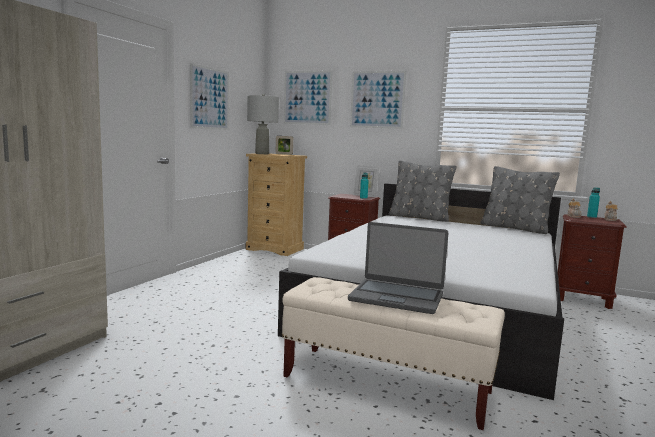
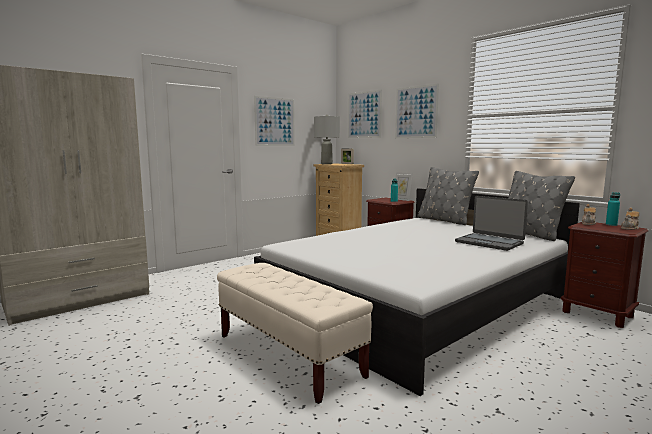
camera: 25 degrees right, 0 degrees up
laptop [348,222,448,314] -> laptop moved to [455,196,528,251]

